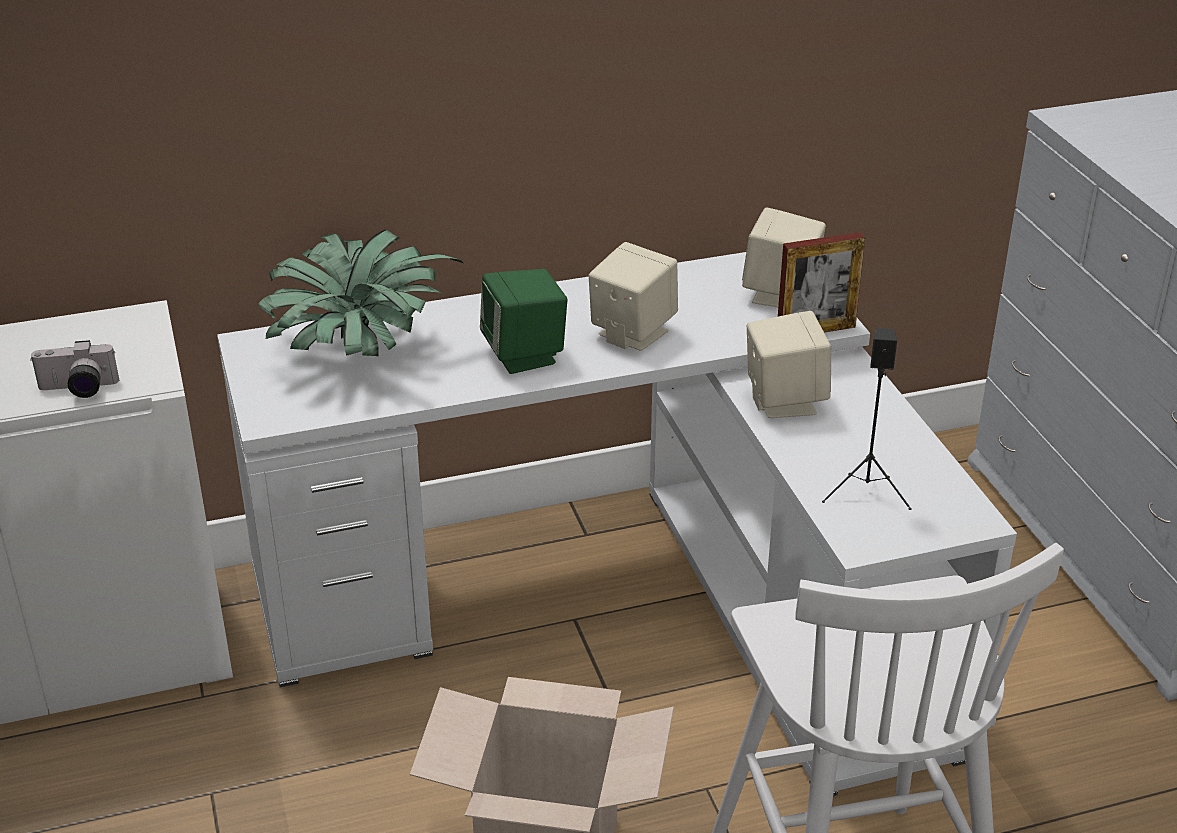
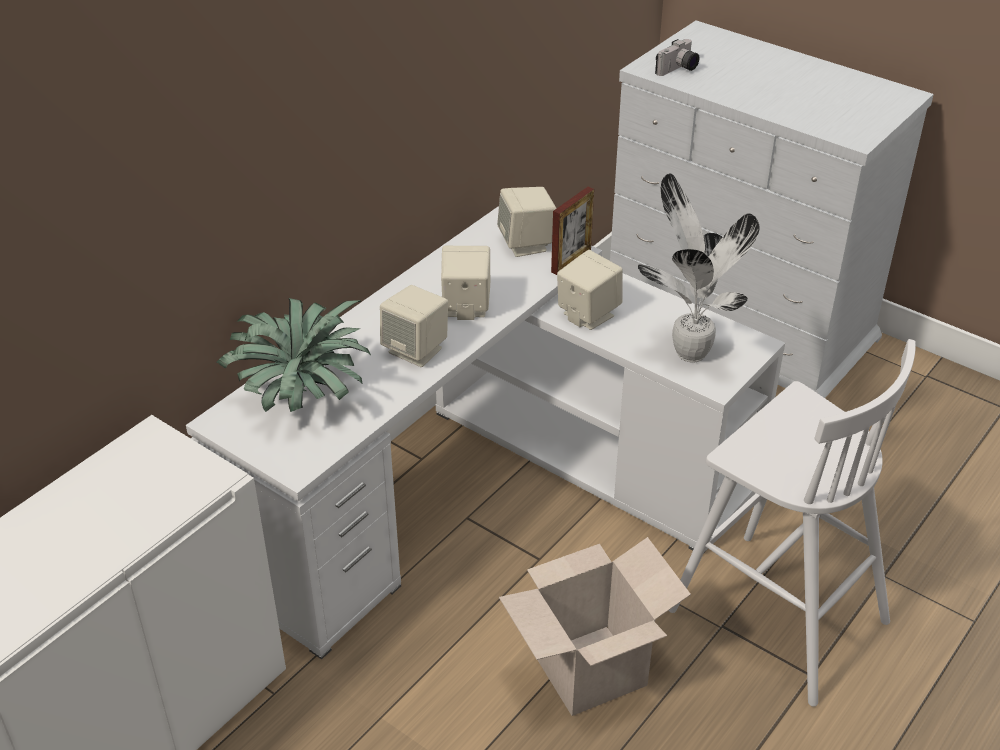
camera: 35 degrees left, 5 degrees up
camera [30,340,119,398] -> camera moved to [655,39,700,76]
green speaker [480,269,567,374] -> beige speaker [380,285,448,367]
black speaker [822,328,912,510] -> potted plant [638,173,760,363]

